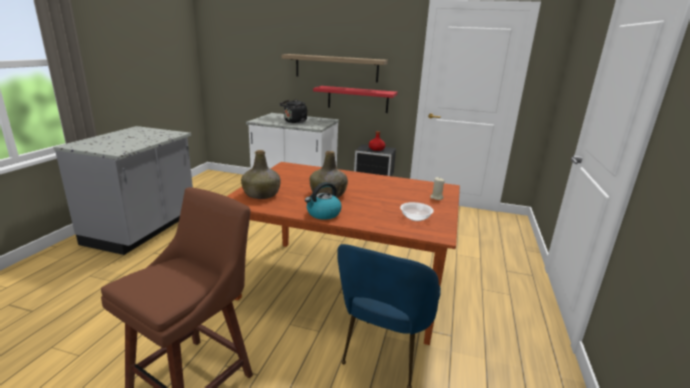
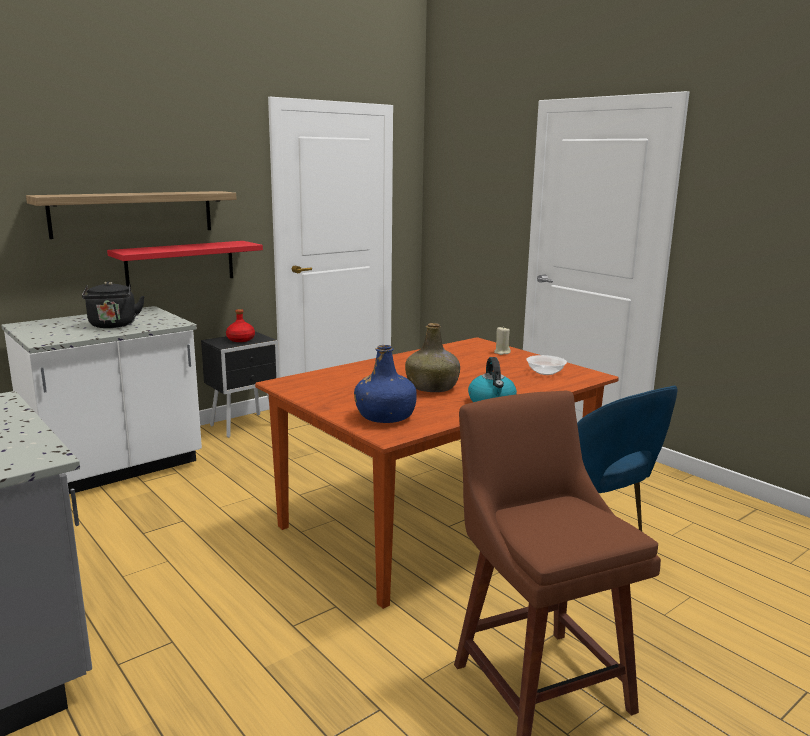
camera: 55 degrees left, 5 degrees down
green bottle [241,150,281,199] -> blue bottle [354,345,417,423]

